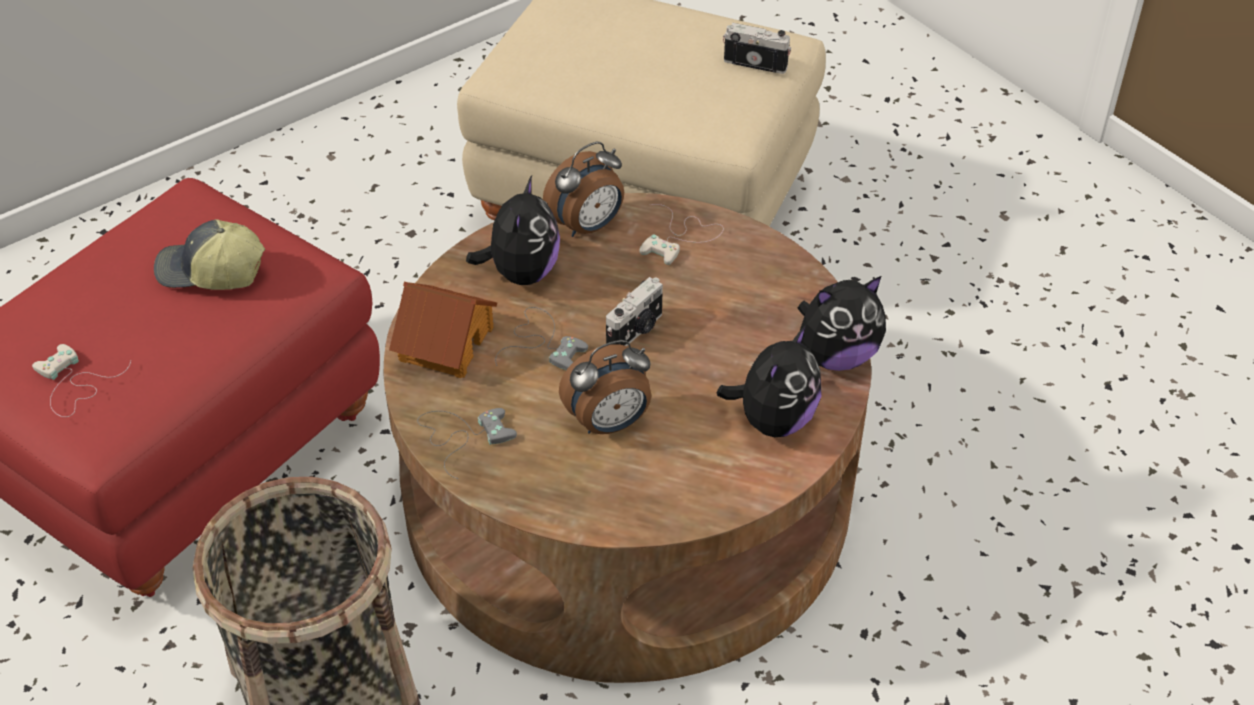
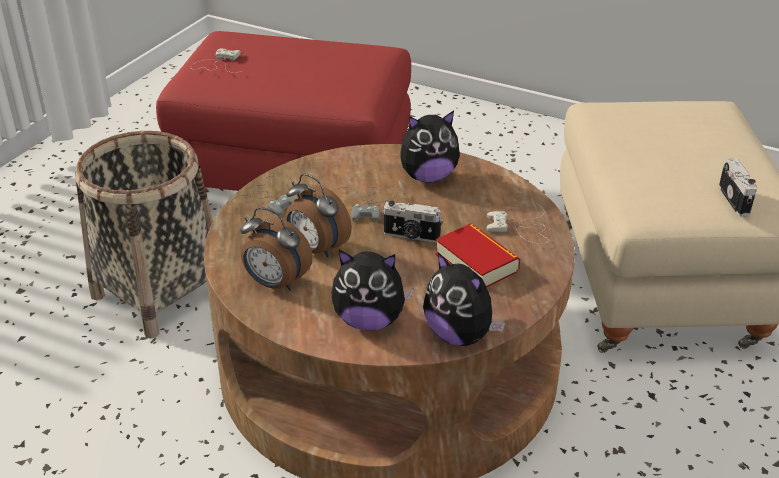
camera: 65 degrees right, 10 degrees down
cap [154,219,265,290] -> none
toy house [389,282,497,378] -> none
alarm clock [543,142,624,237] -> alarm clock moved to [240,207,313,290]
none -> book [435,223,520,287]

